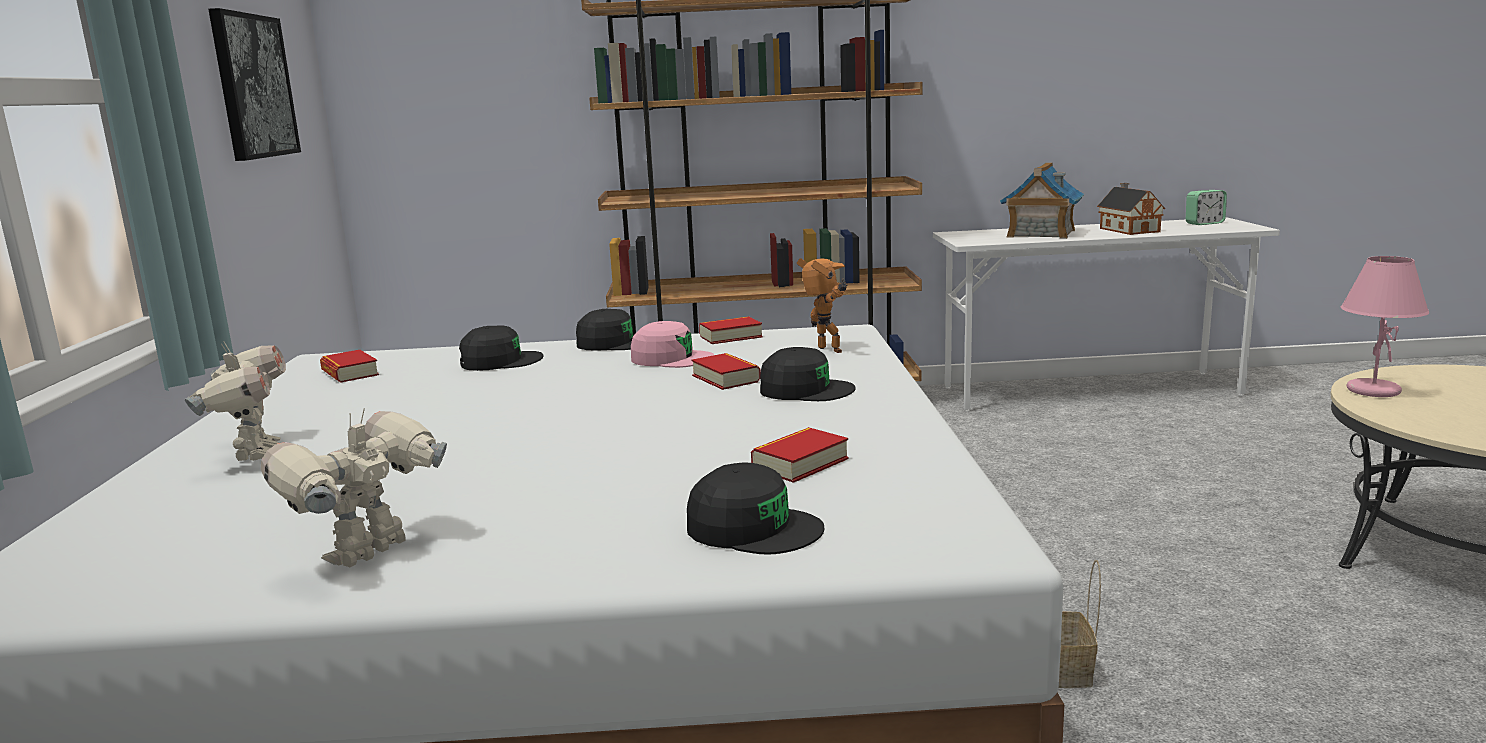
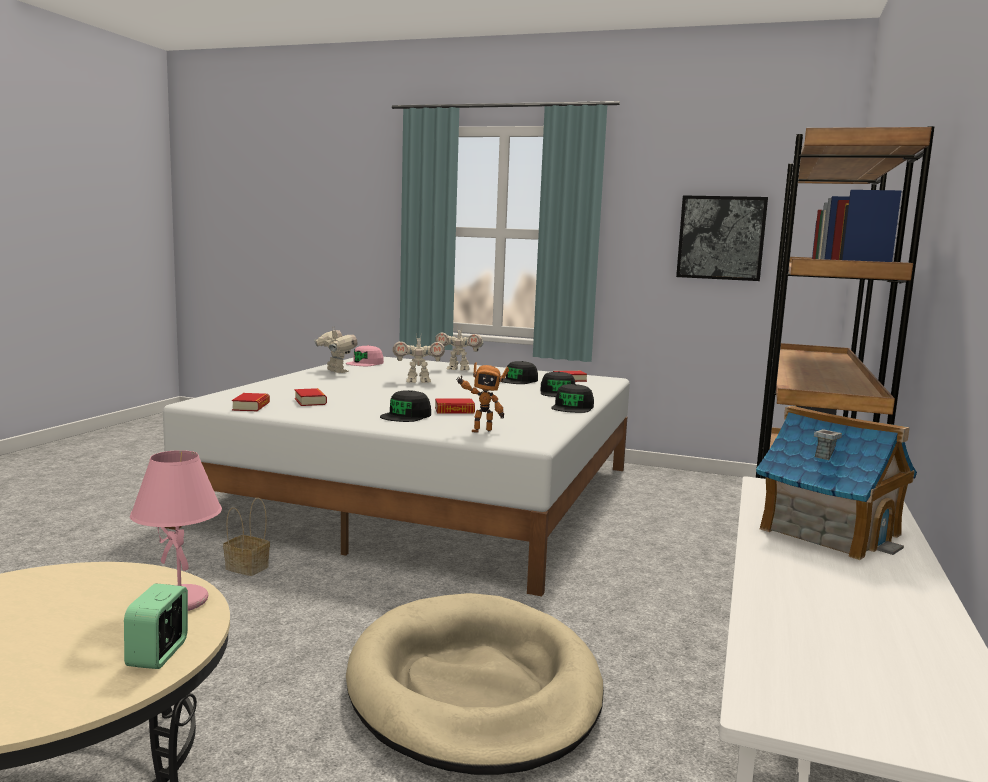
camera: 110 degrees right, 5 degrees down
pink cap [631,321,714,368] -> pink cap moved to [346,345,384,366]
black cap [687,462,824,555] -> black cap moved to [503,361,538,384]
book [699,317,763,344] -> book moved to [232,393,270,411]
toy house [1097,183,1165,235] -> none
alarm clock [1186,190,1227,225] -> alarm clock moved to [124,584,188,669]
none -> beige dog bed [346,593,604,775]
none -> toy robot [393,335,445,383]

